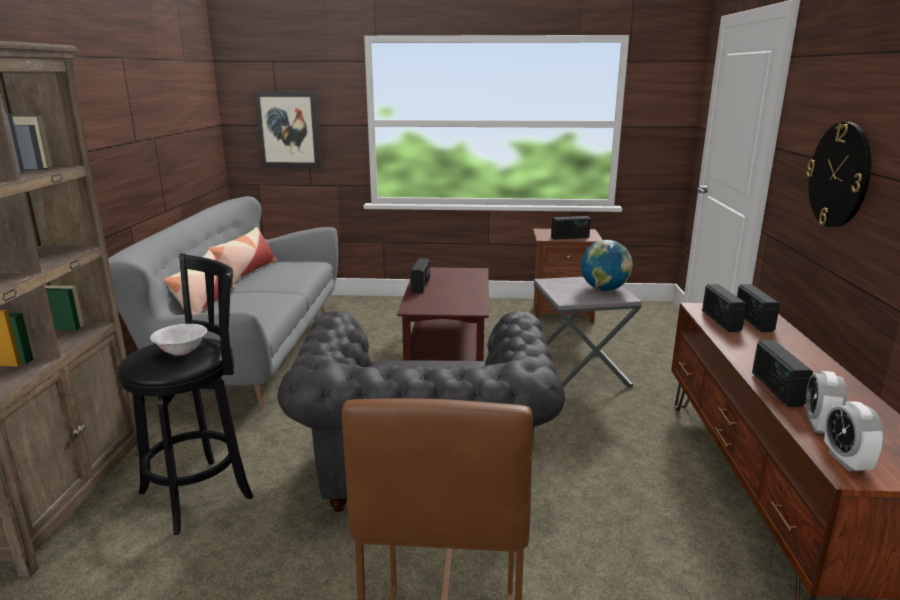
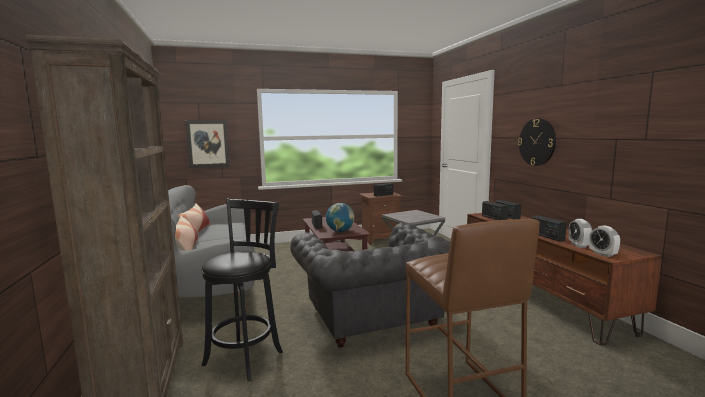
camera: 20 degrees left, 10 degrees down
white bowl [150,324,207,356] -> none
globe [581,240,633,291] -> globe moved to [326,203,355,232]

